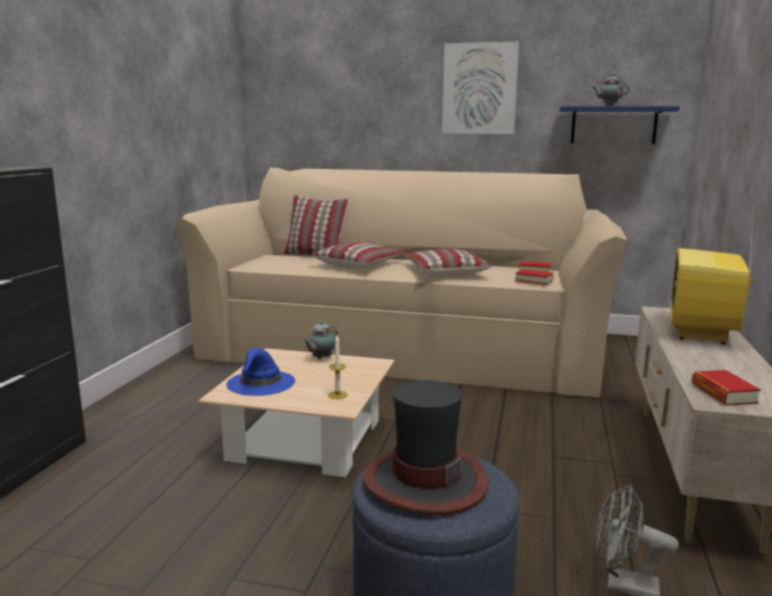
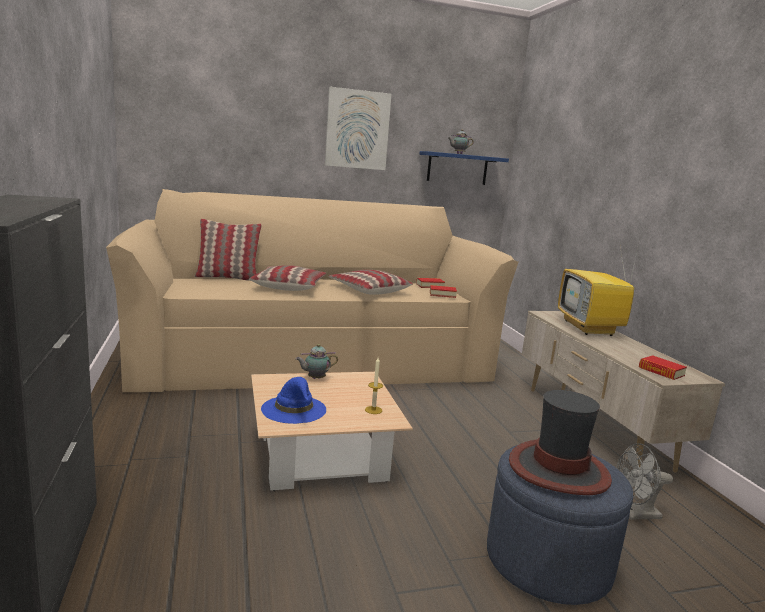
camera: 30 degrees left, 0 degrees up
teapot [303,321,338,359] -> teapot turned 60 degrees clockwise [296,344,338,379]

